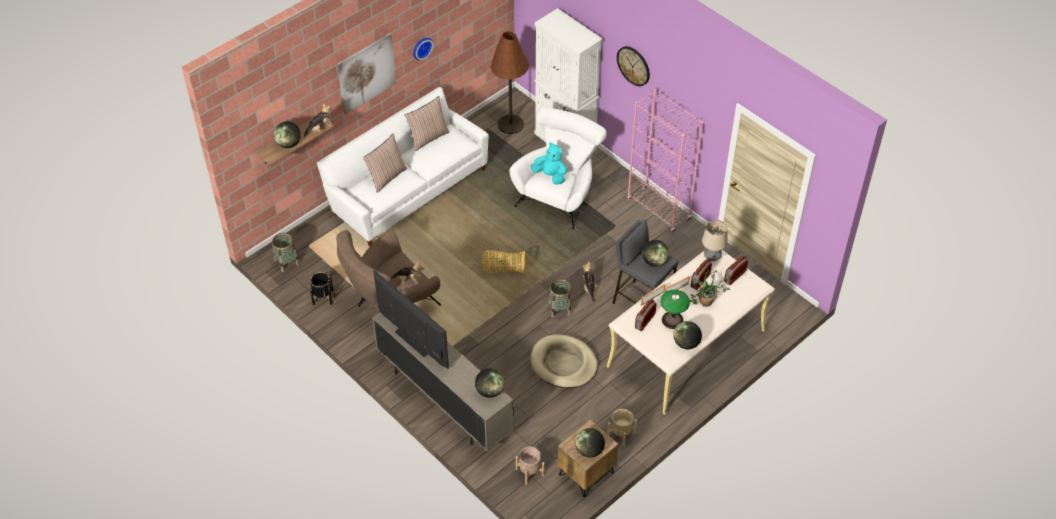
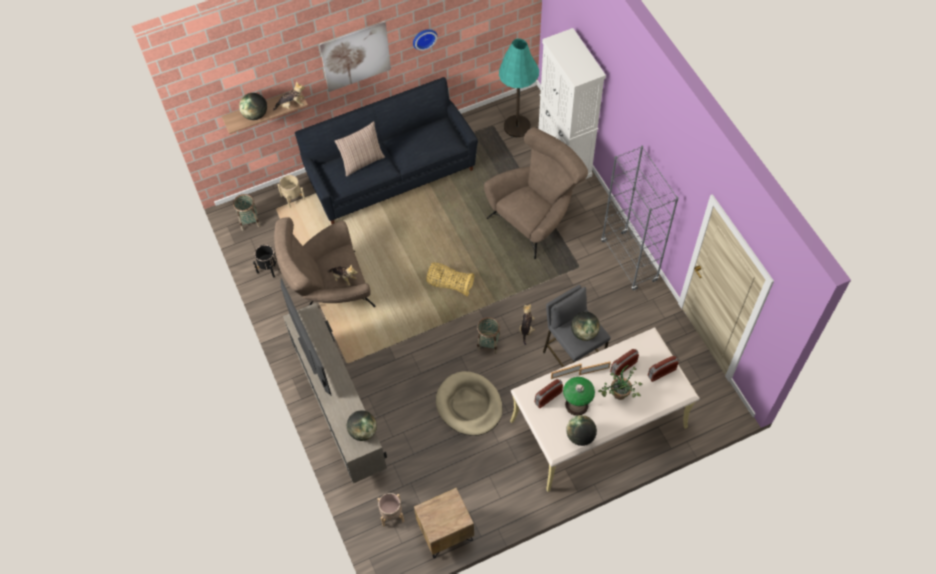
camera: 20 degrees right, 10 degrees up
white sofa [317,87,489,246] -> black sofa [295,77,478,224]
pillow [405,96,450,151] -> none
brown floor lamp [491,31,530,134] -> turquoise floor lamp [499,38,539,137]
white armchair [509,107,607,229] -> brown armchair [484,127,588,259]
turquoise plush toy [531,142,567,185] -> none
globe [575,428,605,458] -> none
beige planter [607,409,637,446] -> beige planter moved to [278,175,305,208]
wall clock [617,46,650,86] -> none
pink bookcase [627,89,703,233] -> grey bookcase [601,146,679,291]
table lamp [702,220,728,261] -> none

